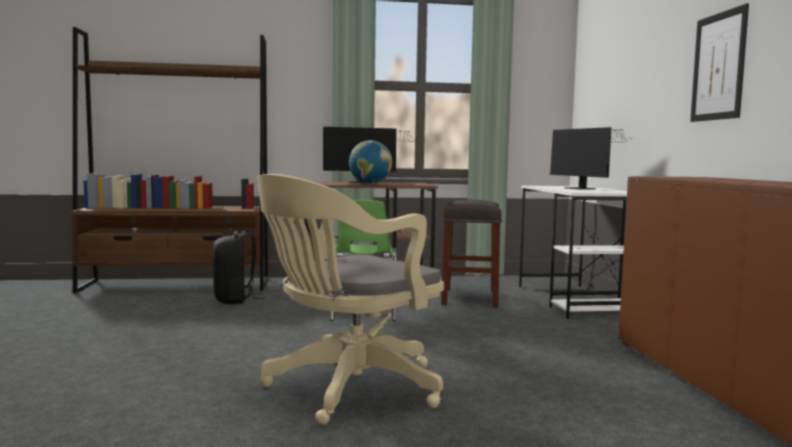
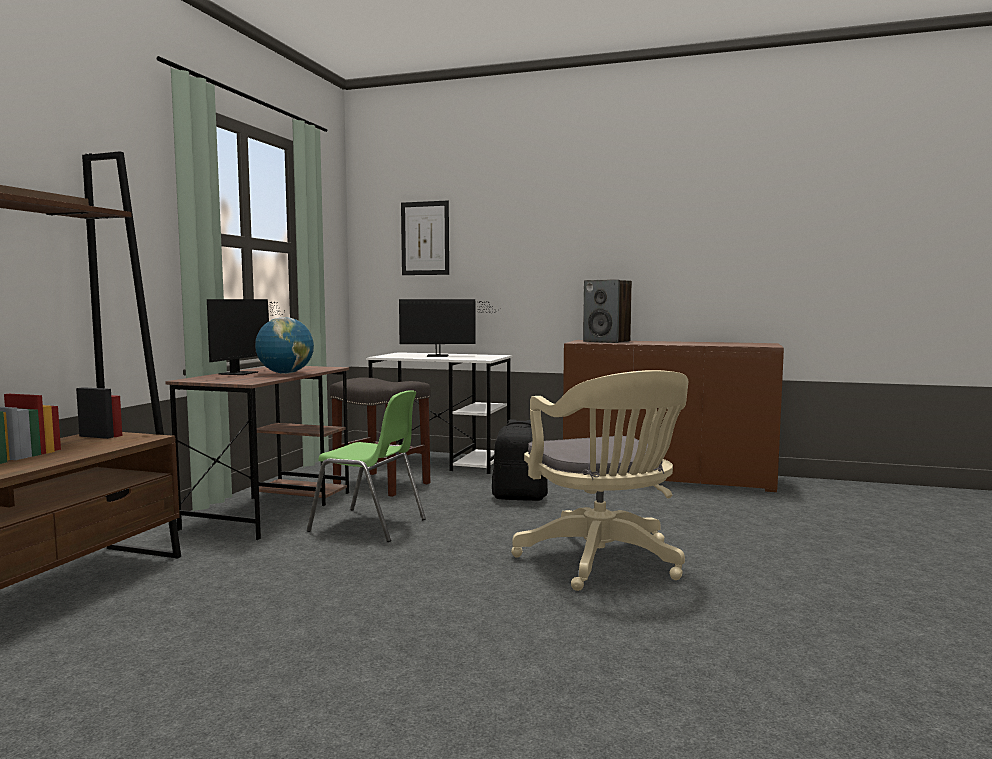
camera: 65 degrees left, 0 degrees up
black backpack [213,230,264,304] -> black backpack moved to [492,419,548,501]
picture [690,3,749,122] -> picture moved to [401,201,449,275]
none -> speaker [583,279,632,343]

